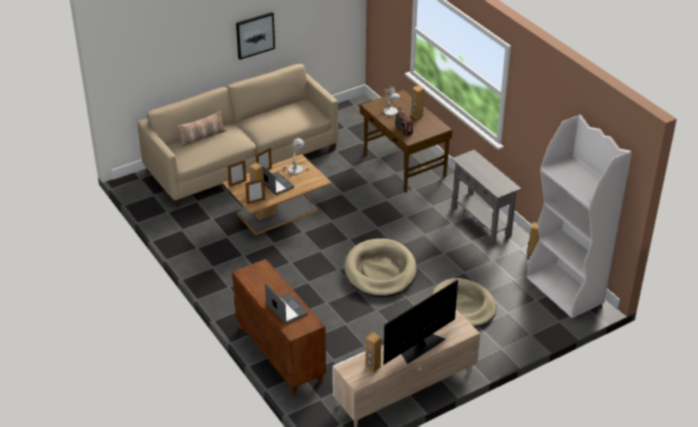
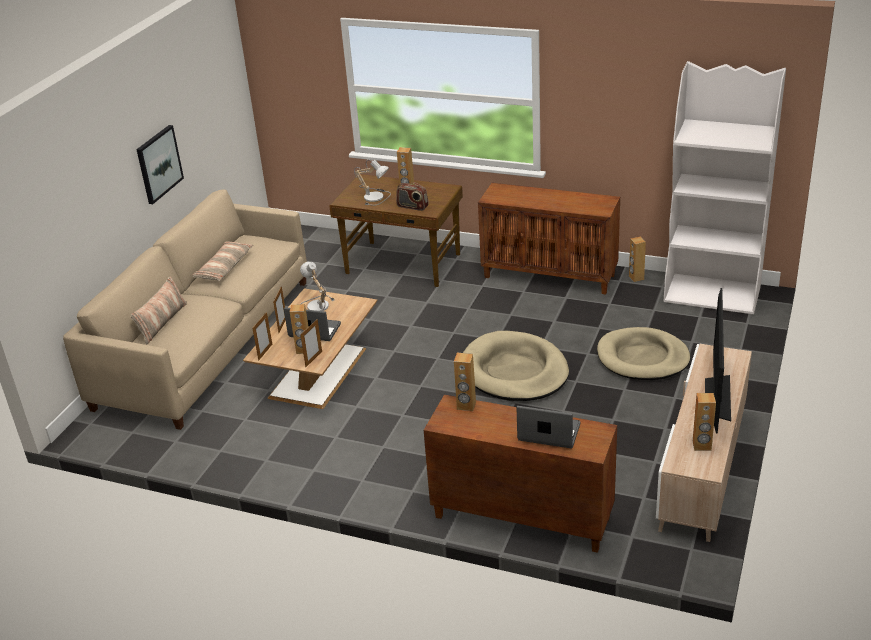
camera: 35 degrees left, 5 degrees down
grey console table [451,150,521,244] -> brown cabinet [478,183,620,295]
none -> pillow [192,242,254,281]
none -> brown speaker [454,353,476,411]

